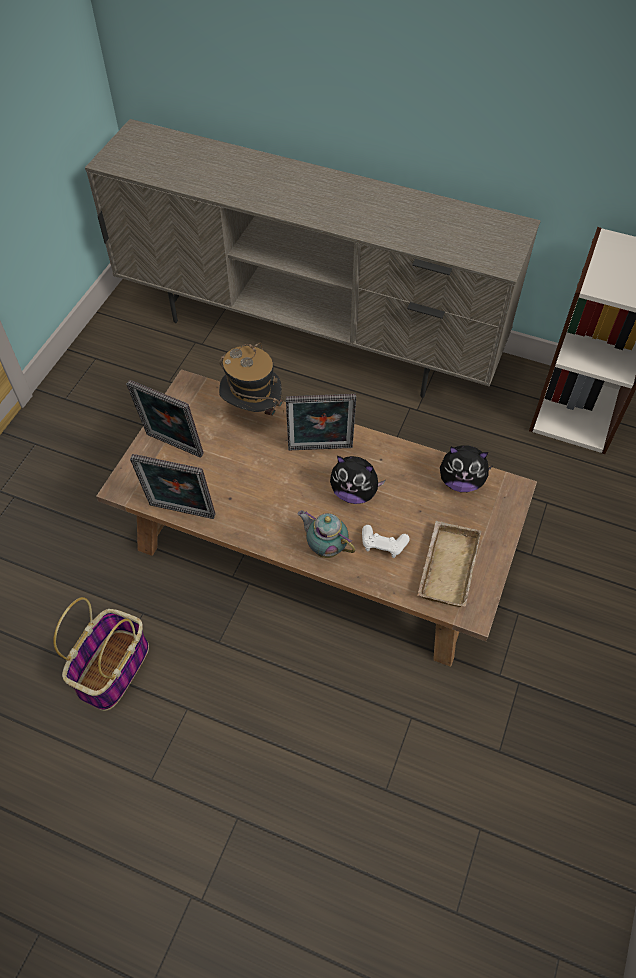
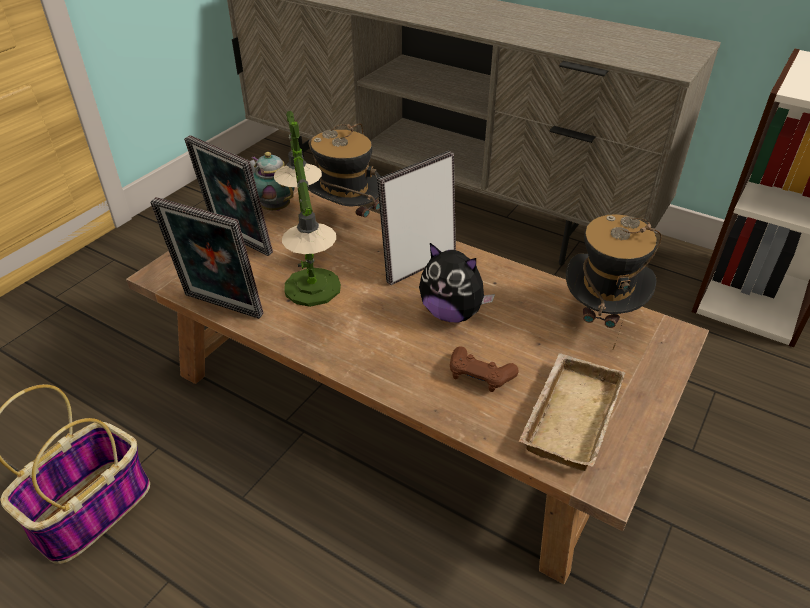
camera: 10 degrees right, 15 degrees down
picture frame [286,394,356,451] -> picture frame turned 135 degrees clockwise [377,151,456,285]
teapot [297,510,356,558] -> teapot moved to [250,152,295,211]
white game controller [362,525,410,558] -> brown game controller [450,346,519,392]
plush toy [440,445,493,492] -> hat [565,214,662,349]
none -> table lamp [274,111,341,307]

